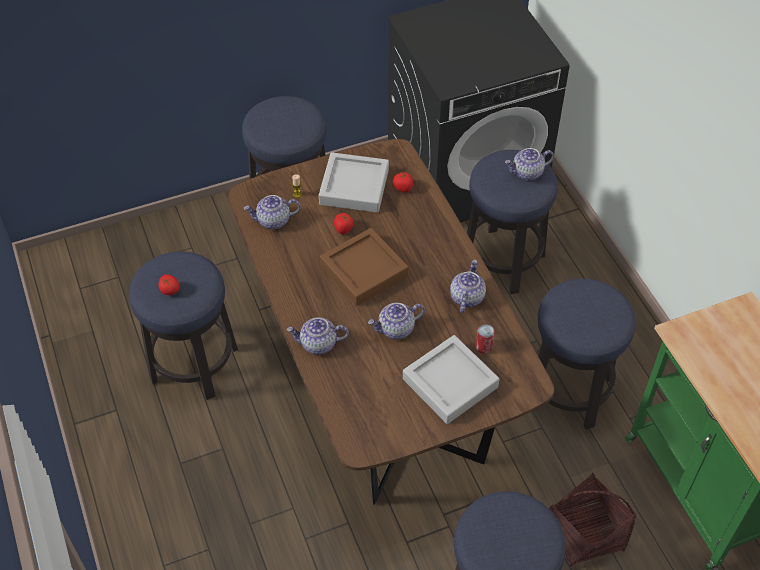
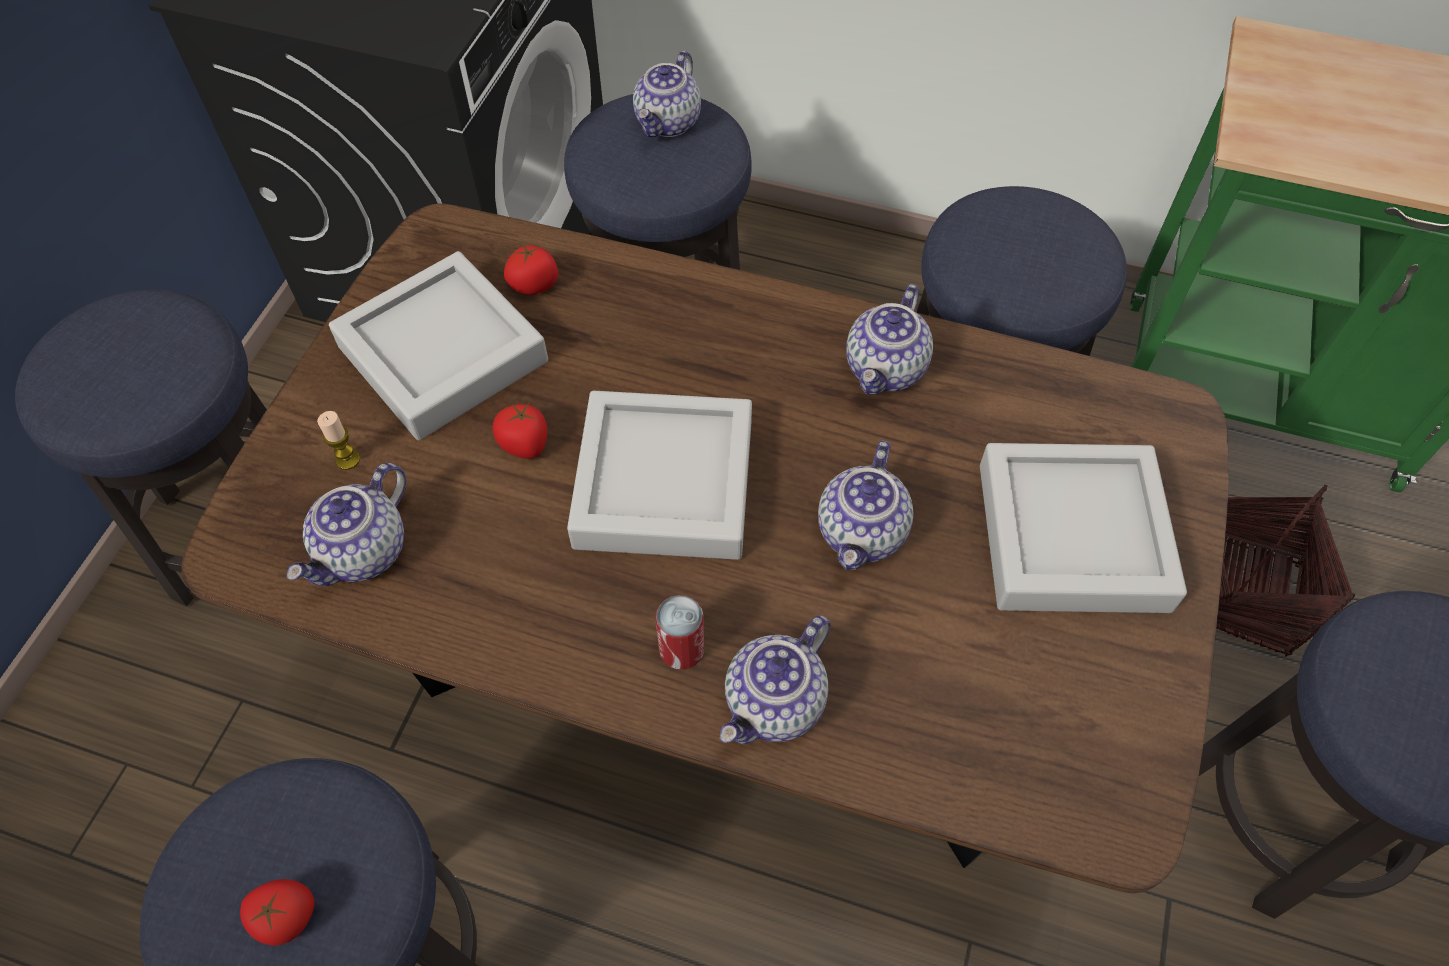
camera: 50 degrees left, 5 degrees up
brown tray [320,228,409,306] -> grey tray [567,391,752,560]
teapot [450,260,486,313] -> teapot turned 120 degrees counterclockwise [846,284,933,395]
can [476,324,495,354] -> can moved to [655,595,705,669]

